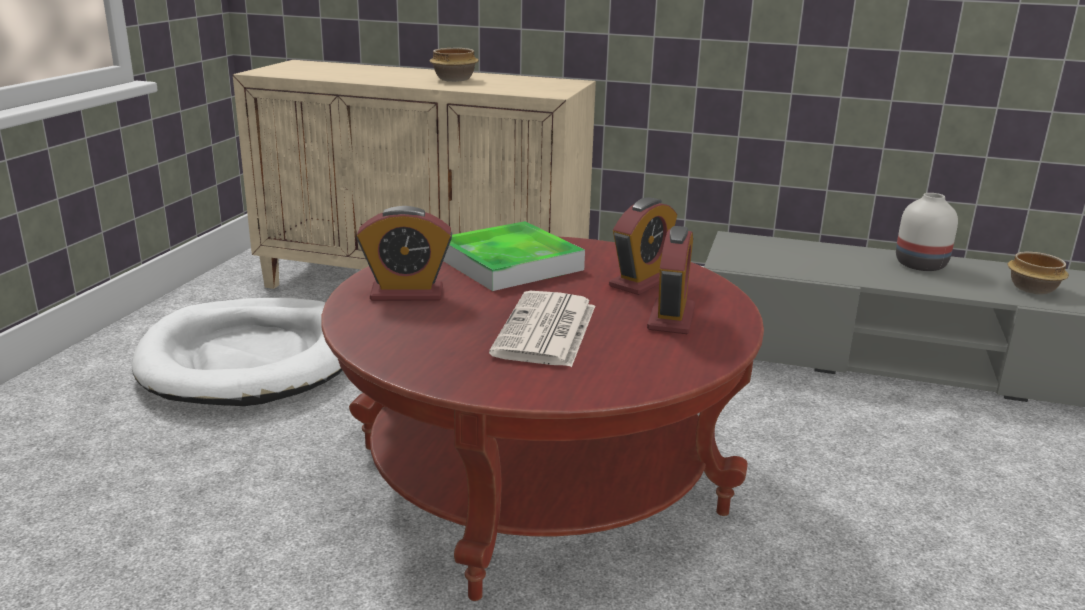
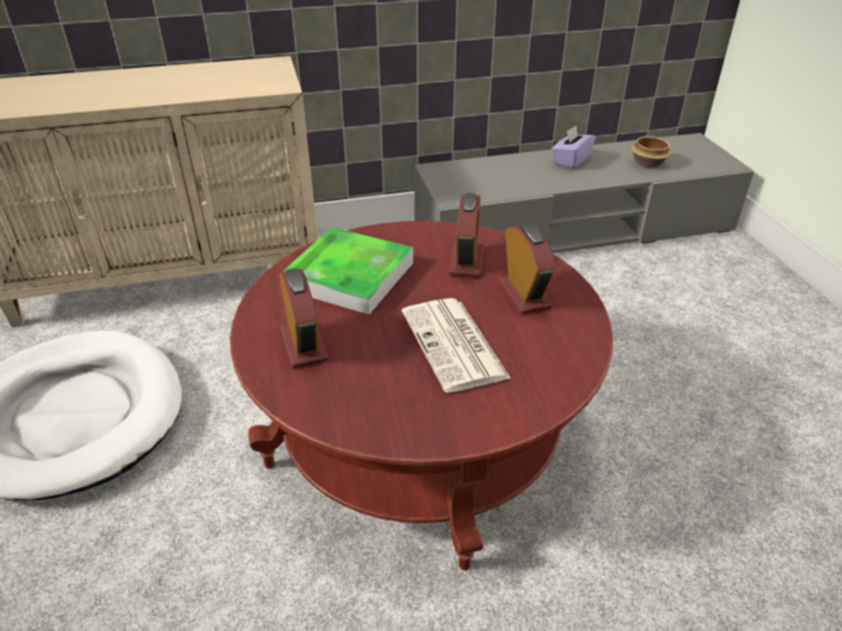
camera: 30 degrees left, 15 degrees up
alarm clock [357,206,452,301] -> alarm clock turned 75 degrees counterclockwise [279,268,328,368]
bowl [430,48,479,82] -> none
white vase [896,193,958,271] -> purple tissue box [552,125,596,170]

